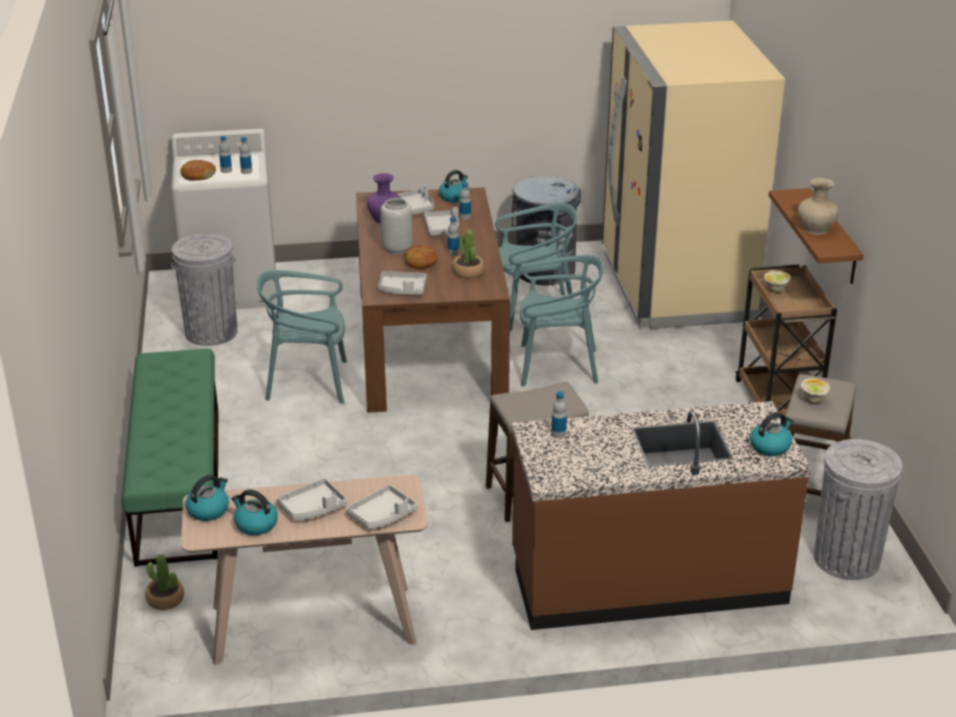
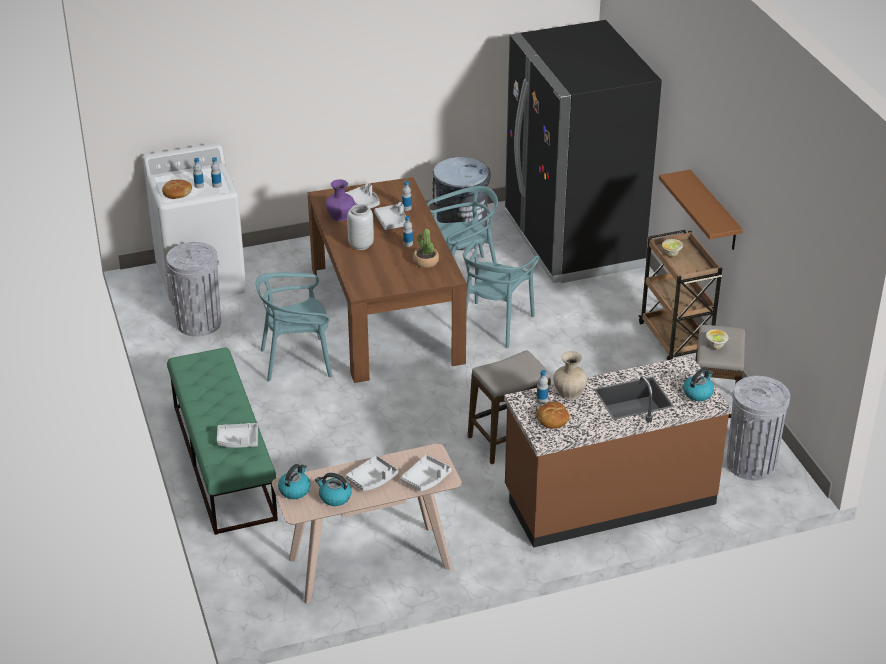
camera: 10 degrees left, 5 degrees up
potted plant [145,554,184,610] -> none
grey tray [378,271,427,295] -> grey tray moved to [217,423,258,448]
bread [404,245,438,269] -> bread moved to [536,401,570,429]
kettle [439,170,469,203] -> none
turquoise chair [520,255,604,386] -> turquoise chair turned 120 degrees clockwise [463,242,539,348]
beige fridge [602,21,785,329] -> black fridge [505,20,662,283]
beige vase [798,178,839,235] -> beige vase moved to [553,351,588,399]

